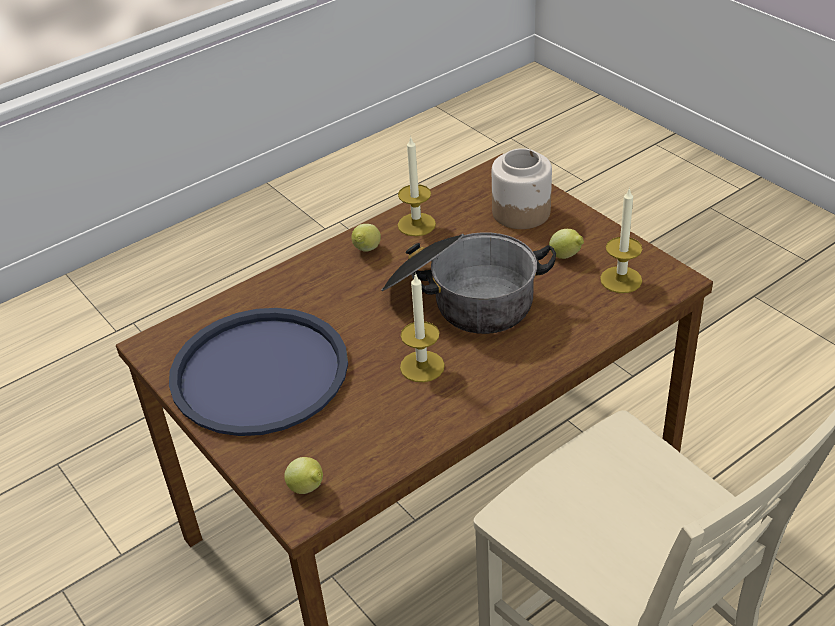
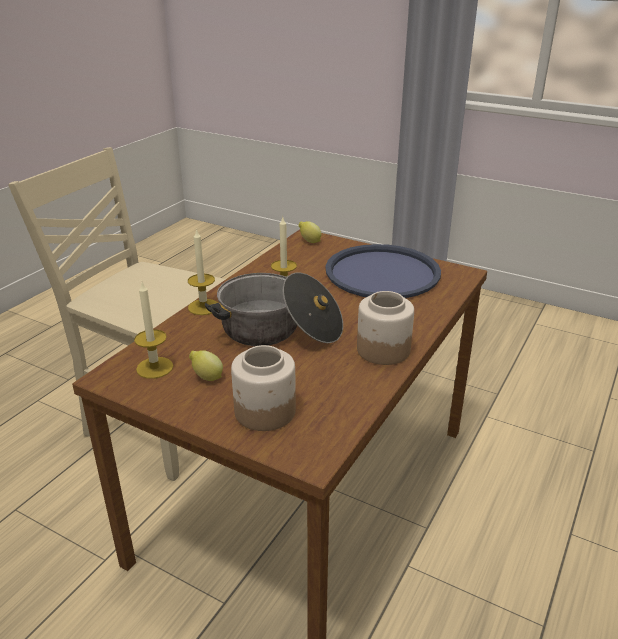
camera: 155 degrees right, 10 degrees down
lemon [351,224,381,252] -> jar [357,291,414,365]
candle [398,136,436,236] -> candle moved to [188,229,218,315]

